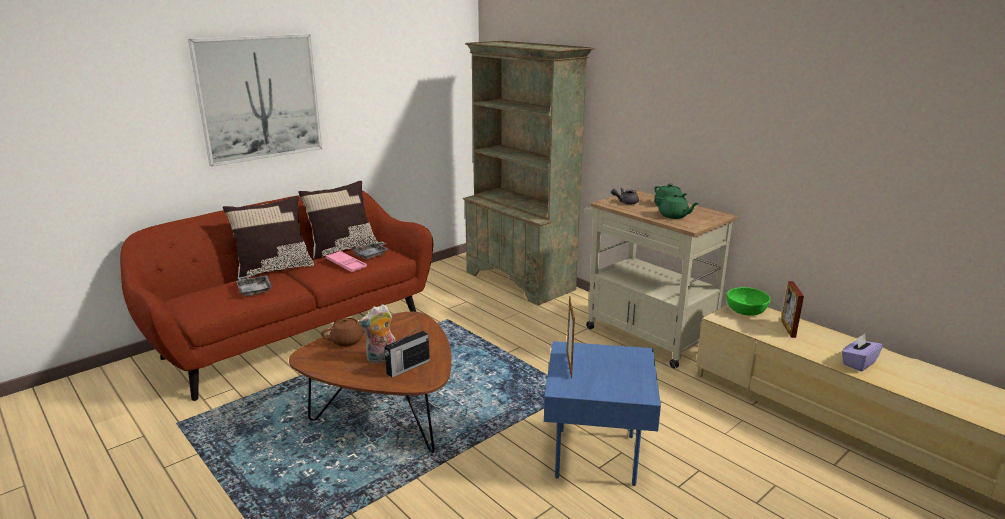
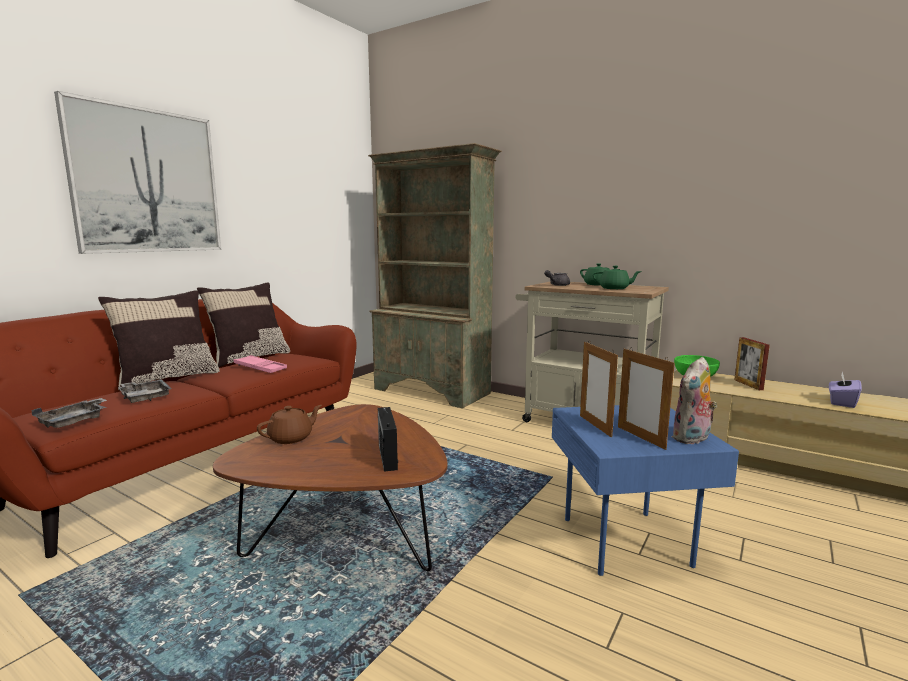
camera: 15 degrees left, 10 degrees down
grey tray [351,241,389,259] -> grey tray moved to [32,398,107,428]
plush toy [358,304,395,363] -> plush toy moved to [672,357,717,445]
radio [384,328,430,378] -> radio turned 135 degrees clockwise [378,407,398,472]
none -> picture frame [618,349,675,450]

